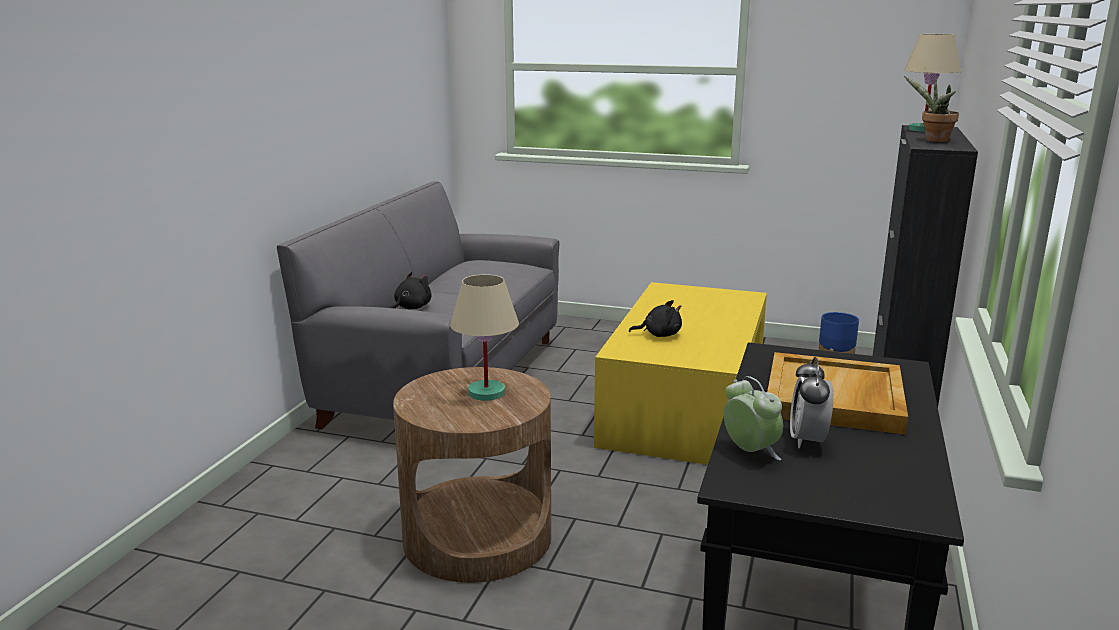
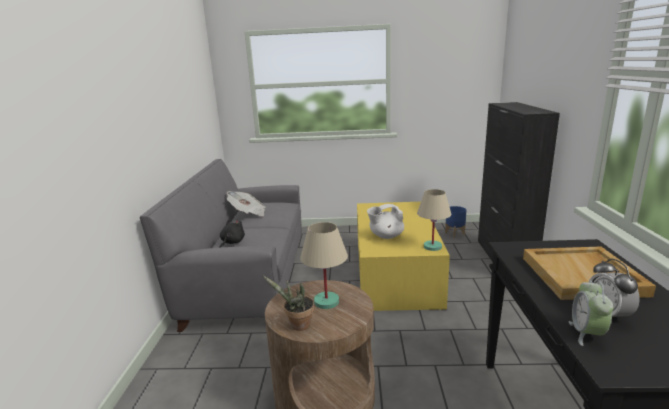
camera: 15 degrees left, 0 degrees up
black plush toy [629,300,682,337] -> white teapot [367,204,404,239]
alarm clock [724,376,783,460] -> alarm clock turned 120 degrees counterclockwise [569,280,613,346]
beige table lamp [904,34,961,132] -> beige table lamp moved to [417,189,451,251]
potted plant [904,76,959,142] -> potted plant moved to [263,276,314,331]
none -> newspaper [227,191,266,216]

